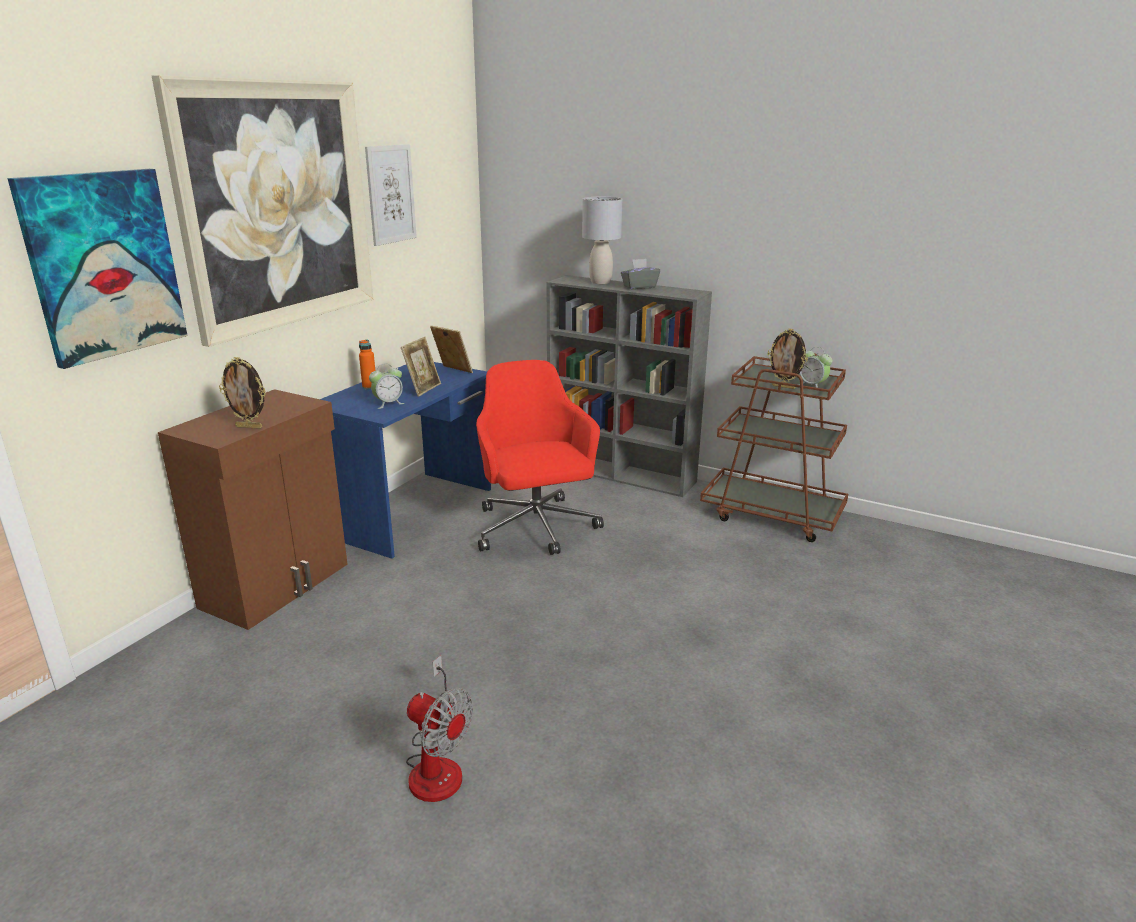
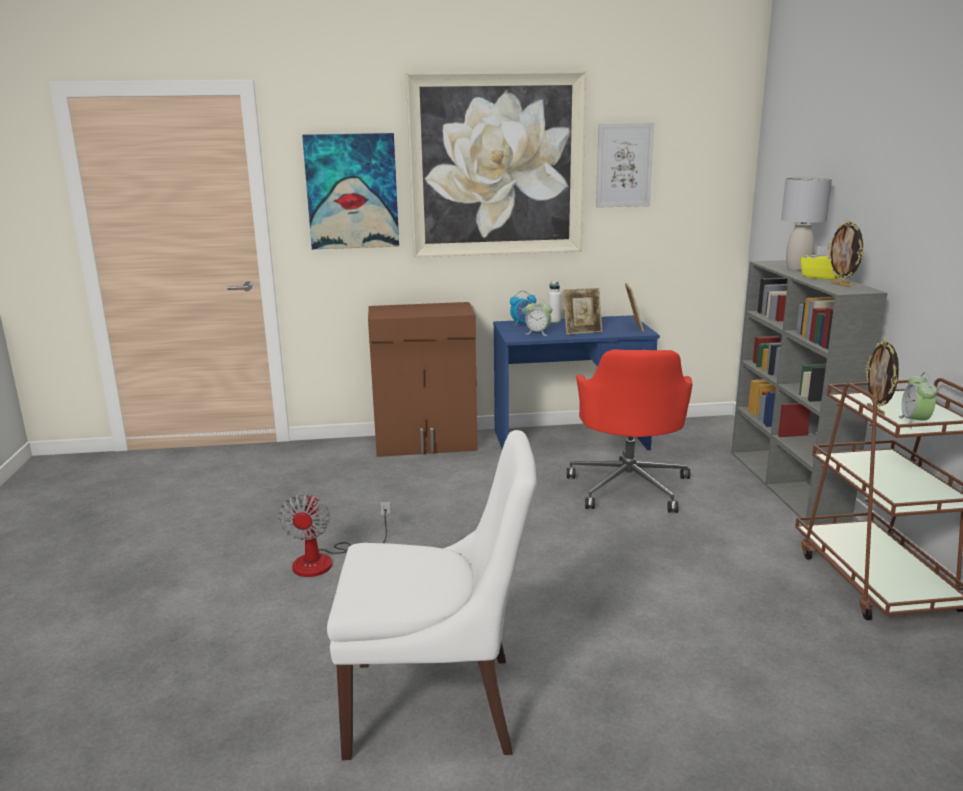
camera: 55 degrees right, 5 degrees down
picture frame [219,357,266,429] -> picture frame moved to [827,220,864,287]
orange bottle [359,340,375,390] -> white bottle [549,281,561,324]
red office chair [476,360,604,555] -> red office chair turned 150 degrees clockwise [567,349,693,513]
grey tissue box [621,259,660,289] -> yellow tissue box [800,246,840,280]
none -> white chair [327,430,537,760]
none -> alarm clock [510,291,536,326]

